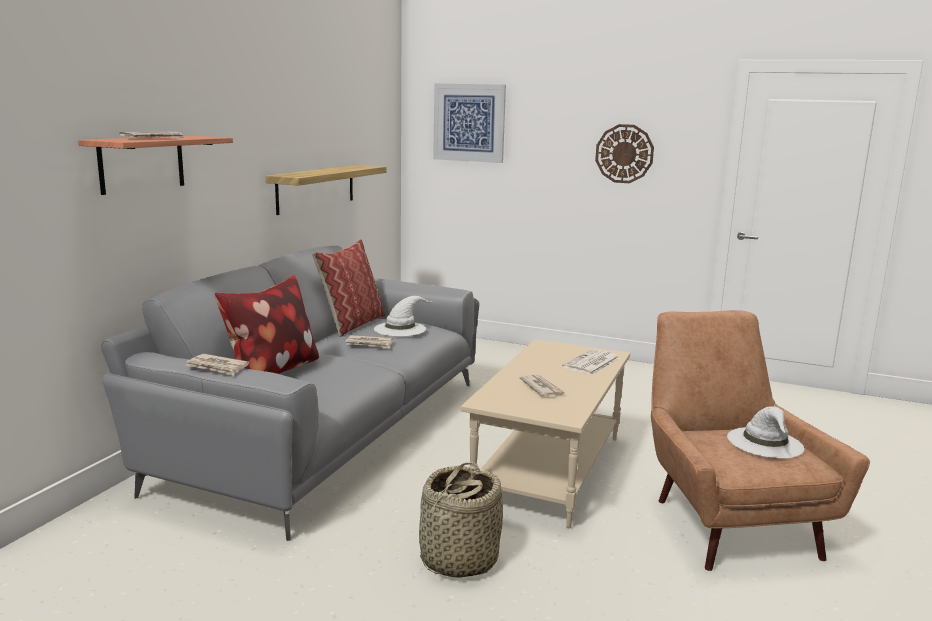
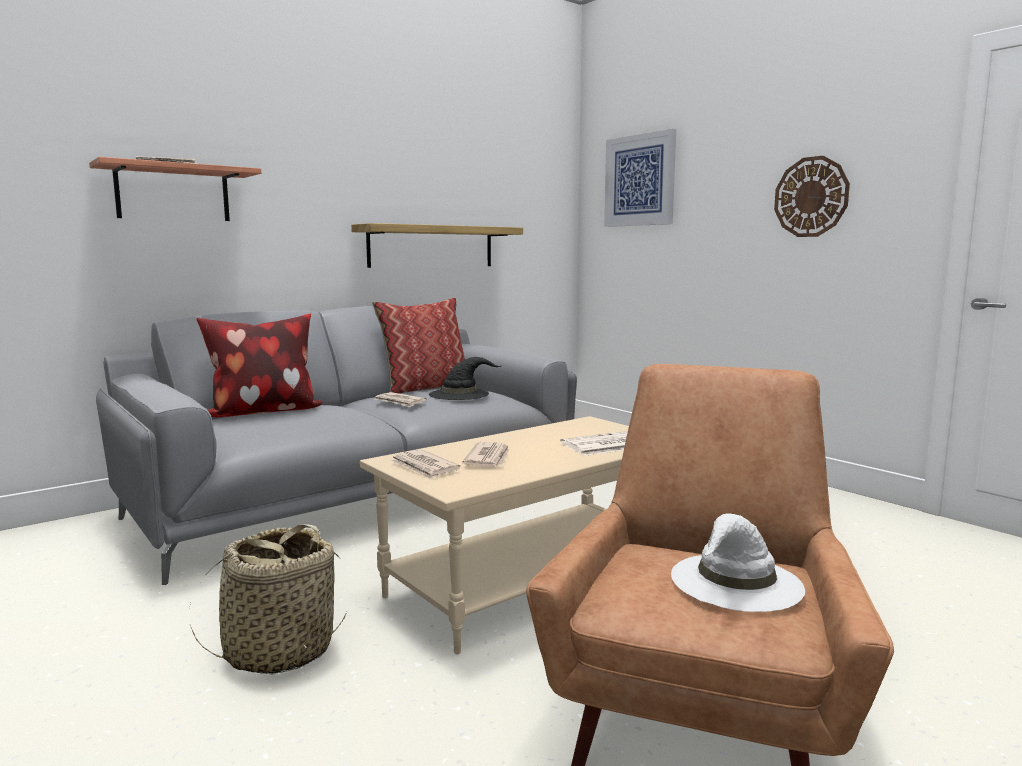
camera: 30 degrees right, 5 degrees down
newspaper [185,354,249,375] -> newspaper moved to [390,449,460,480]
white hat [374,296,433,336] -> black hat [429,357,503,400]

